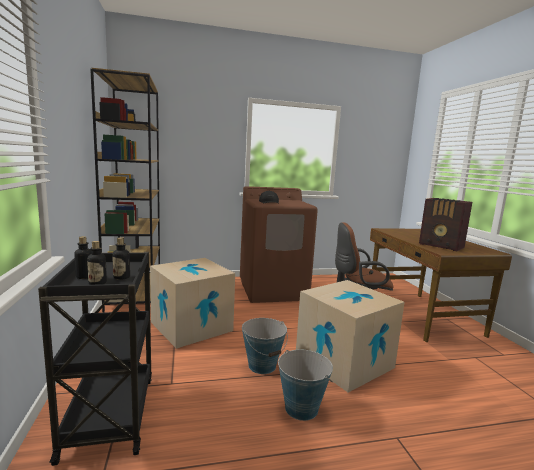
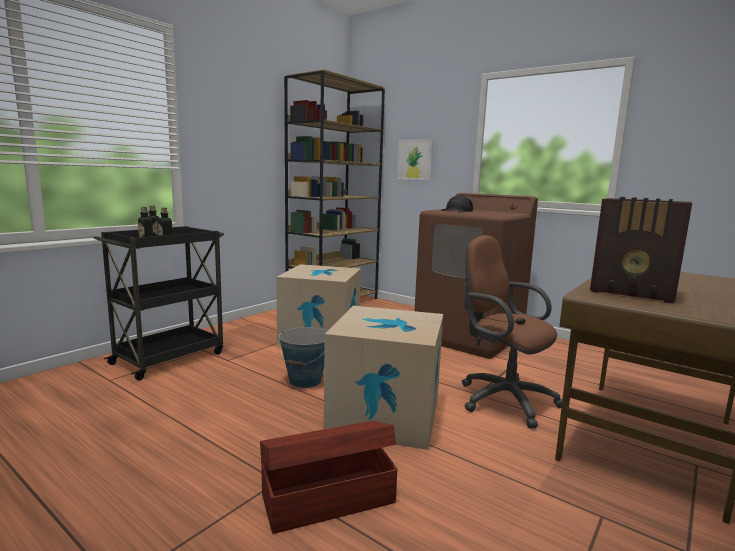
camera: 50 degrees right, 0 degrees up
bucket [278,350,333,421] -> none
radio [419,198,472,251] -> radio turned 60 degrees counterclockwise [590,197,692,303]
none -> brown storage box [260,421,398,534]
none -> picture [397,139,433,180]

